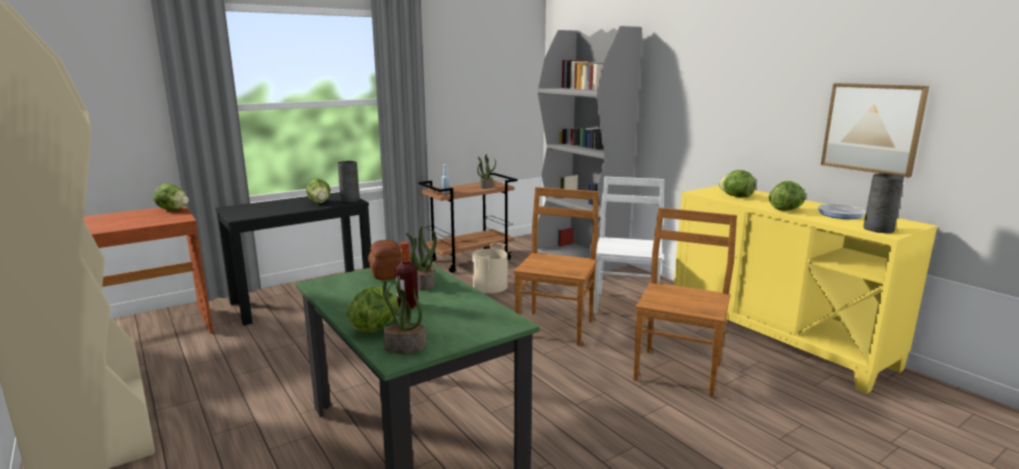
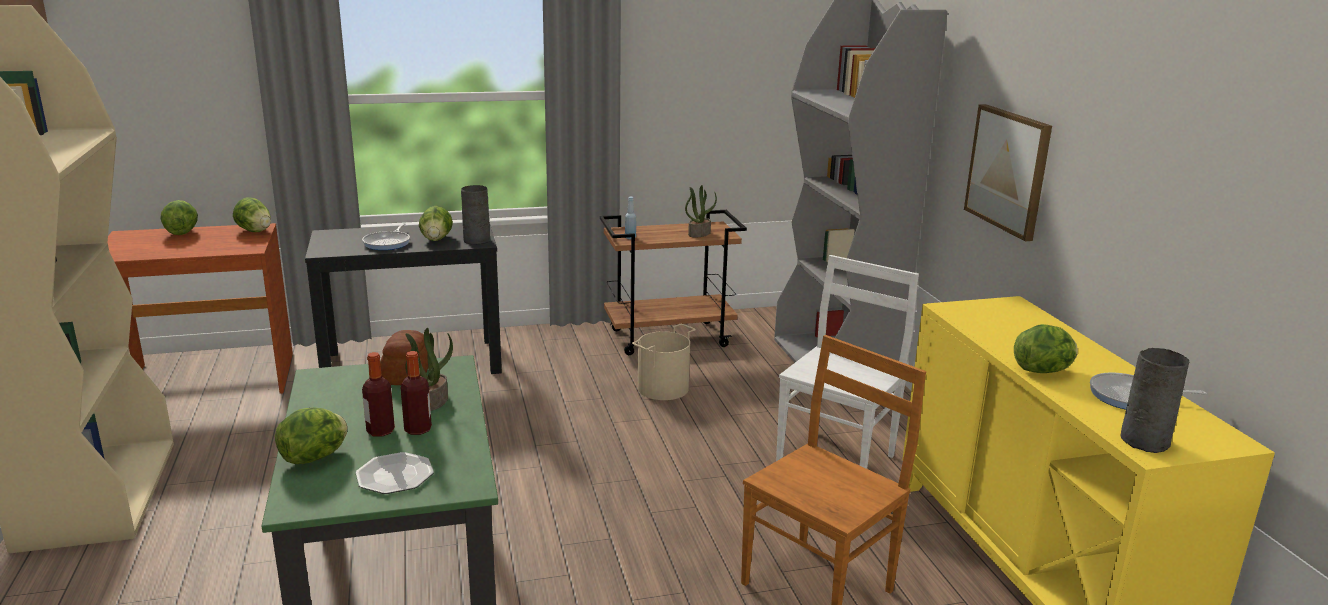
camera: 20 degrees right, 5 degrees up
potted plant [383,276,427,353] -> none
brown chair [513,187,599,346] -> none
lettuce [719,170,755,197] -> lettuce moved to [160,200,198,235]
picture [821,83,929,178] -> picture moved to [964,104,1052,241]
none -> plate [355,452,434,494]
none -> frying pan [362,223,410,250]
none -> bottle [401,351,432,435]

